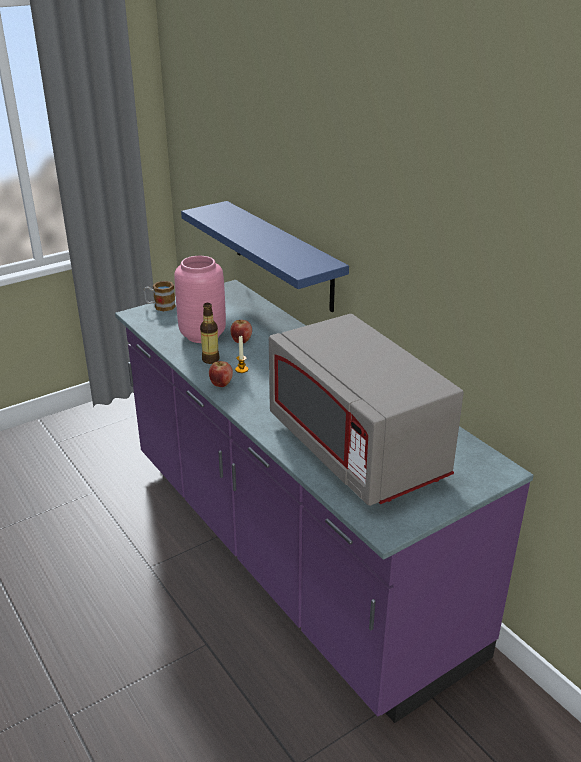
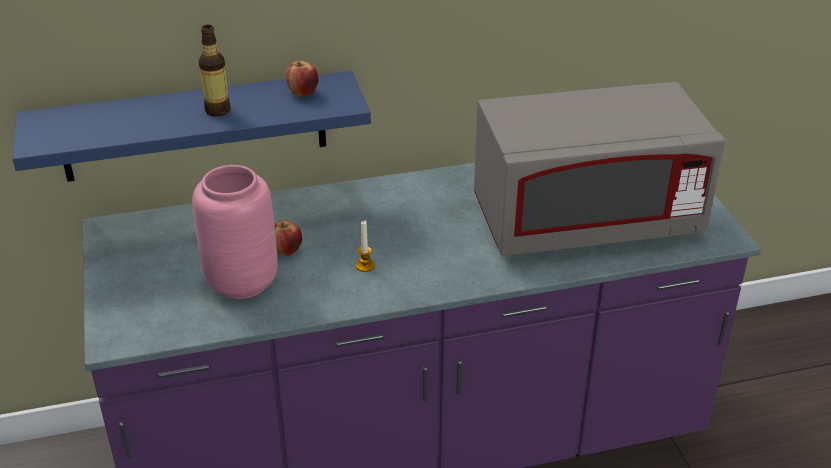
camera: 70 degrees left, 5 degrees up
mug [144,281,176,311] -> none
bottle [200,303,220,364] -> bottle moved to [199,25,231,117]
apple [209,361,233,387] -> apple moved to [285,61,319,97]

